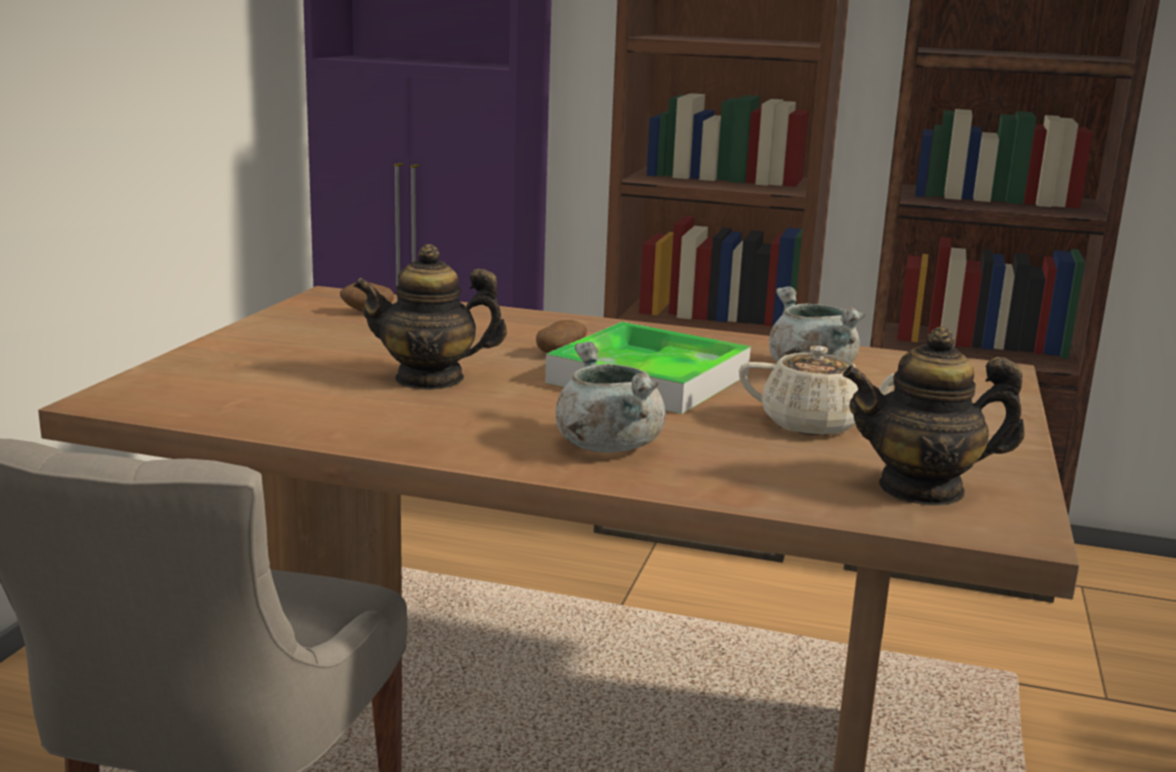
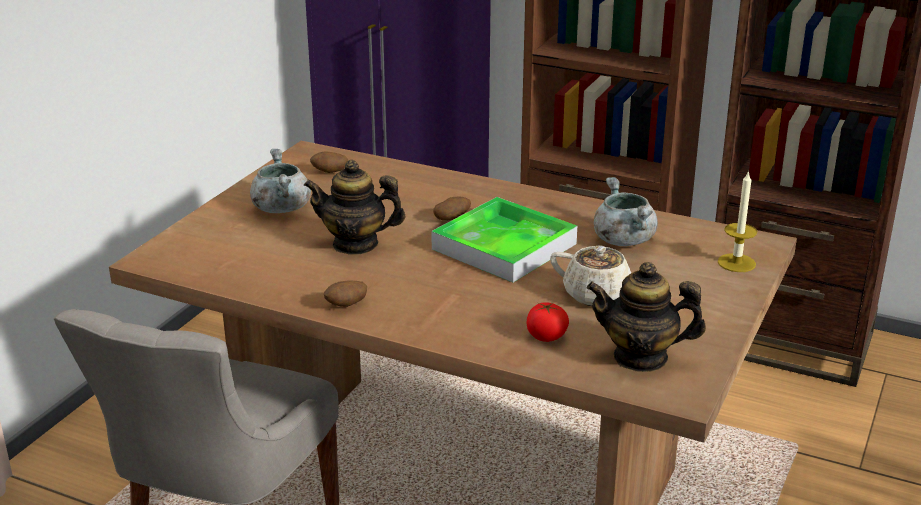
camera: 10 degrees right, 10 degrees up
grey cooking pot [556,342,666,453] -> grey cooking pot moved to [250,149,311,213]
none -> potato [324,281,367,307]
none -> tomato [526,302,569,342]
none -> candle [718,170,757,272]

